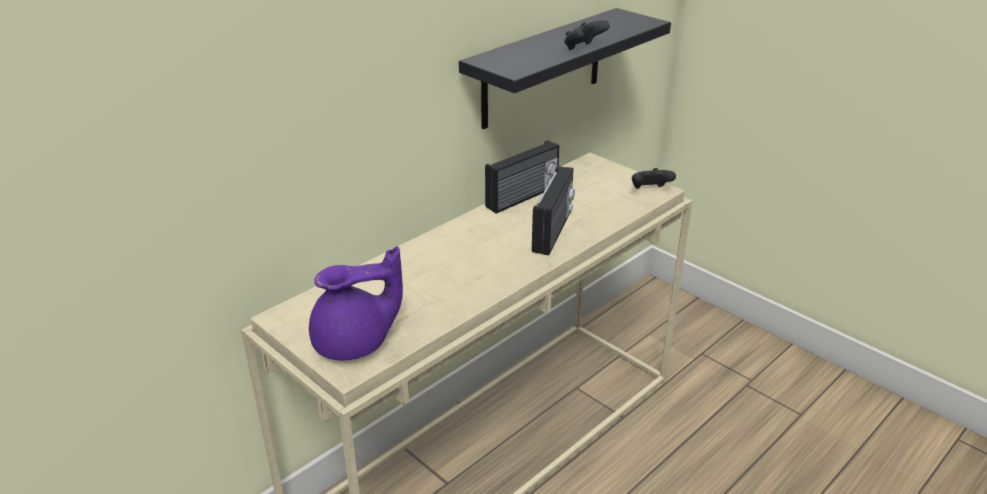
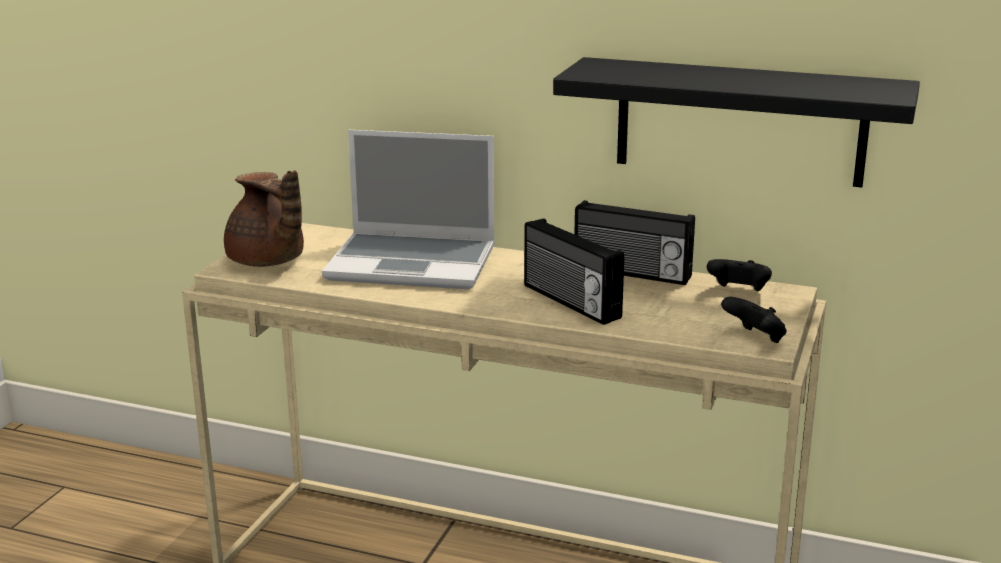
camera: 65 degrees right, 10 degrees down
purple teapot [309,246,403,361] -> brown teapot [224,170,304,267]
radio [532,166,575,255] -> radio turned 60 degrees clockwise [524,218,624,325]
black game controller [564,21,610,50] -> black game controller moved to [707,259,772,291]
none -> laptop [322,130,495,289]

